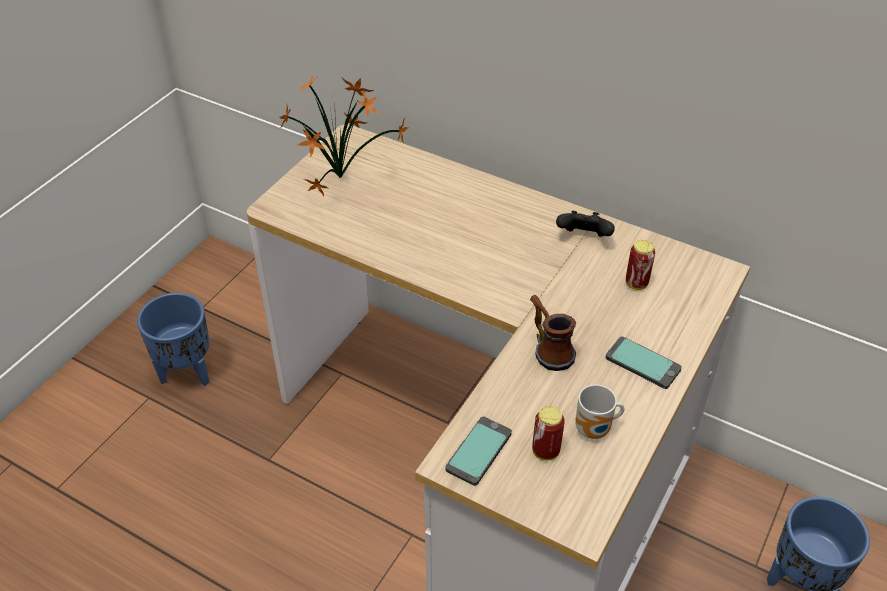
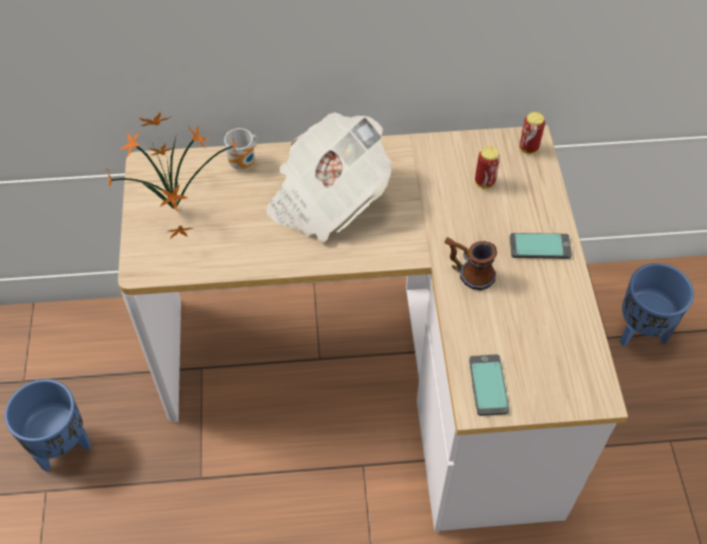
camera: 35 degrees left, 10 degrees up
can [532,406,565,461] -> can moved to [519,112,545,154]
black game controller [556,211,615,237] -> none
mug [575,385,625,439] -> mug moved to [224,128,258,170]
none -> newspaper [266,112,392,242]

